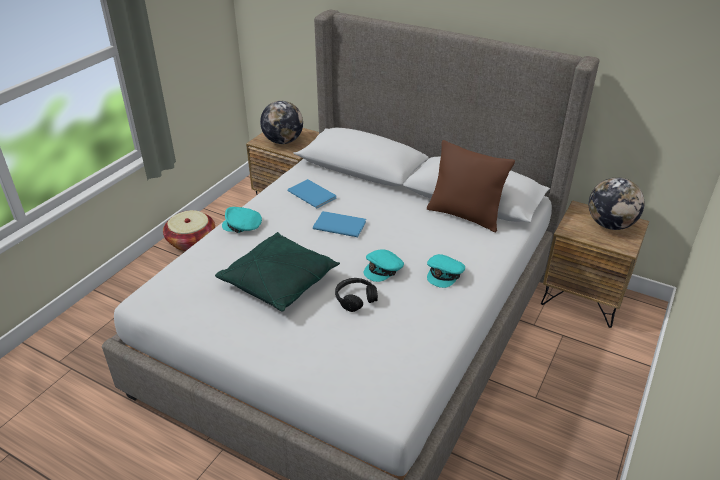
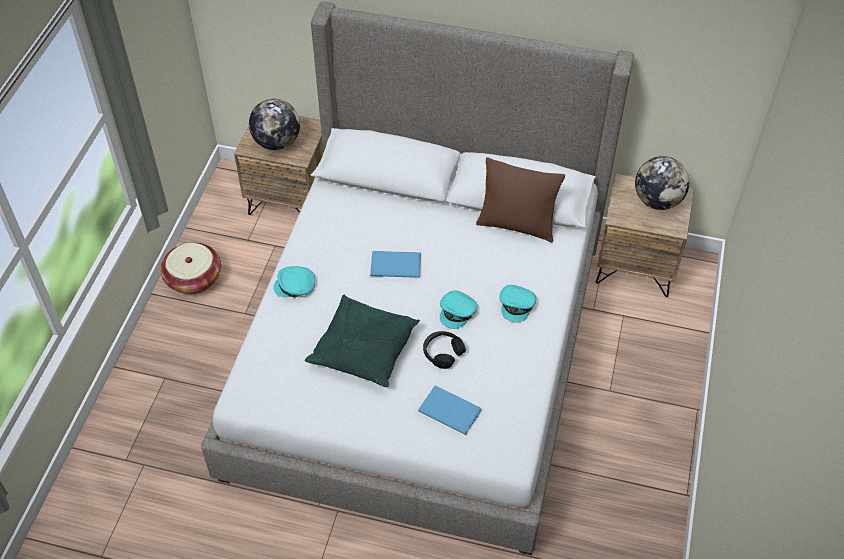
camera: 15 degrees left, 15 degrees up
blue book [288,179,336,209] -> blue book moved to [418,386,481,435]

